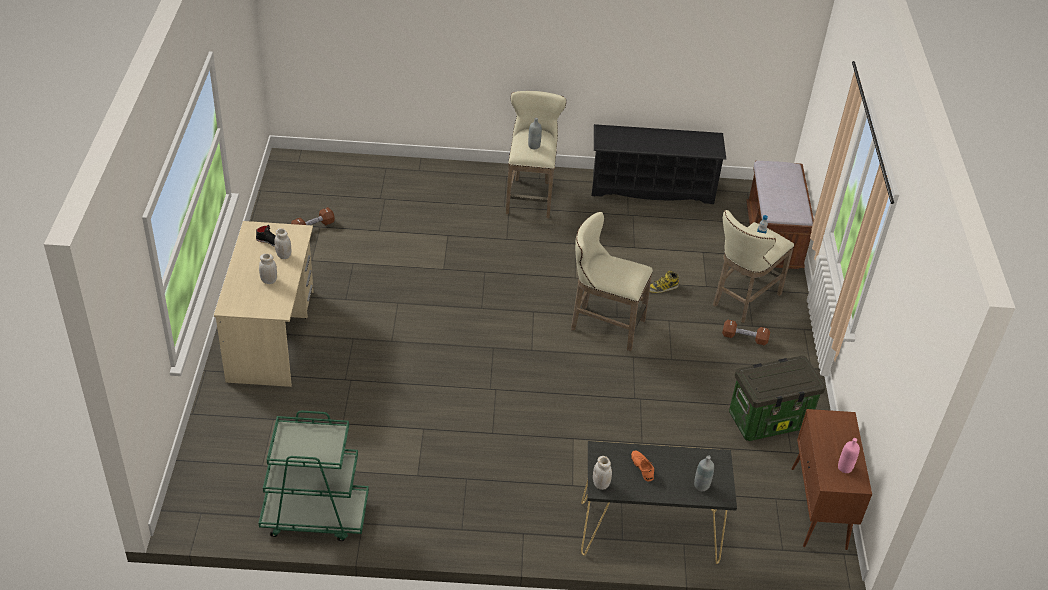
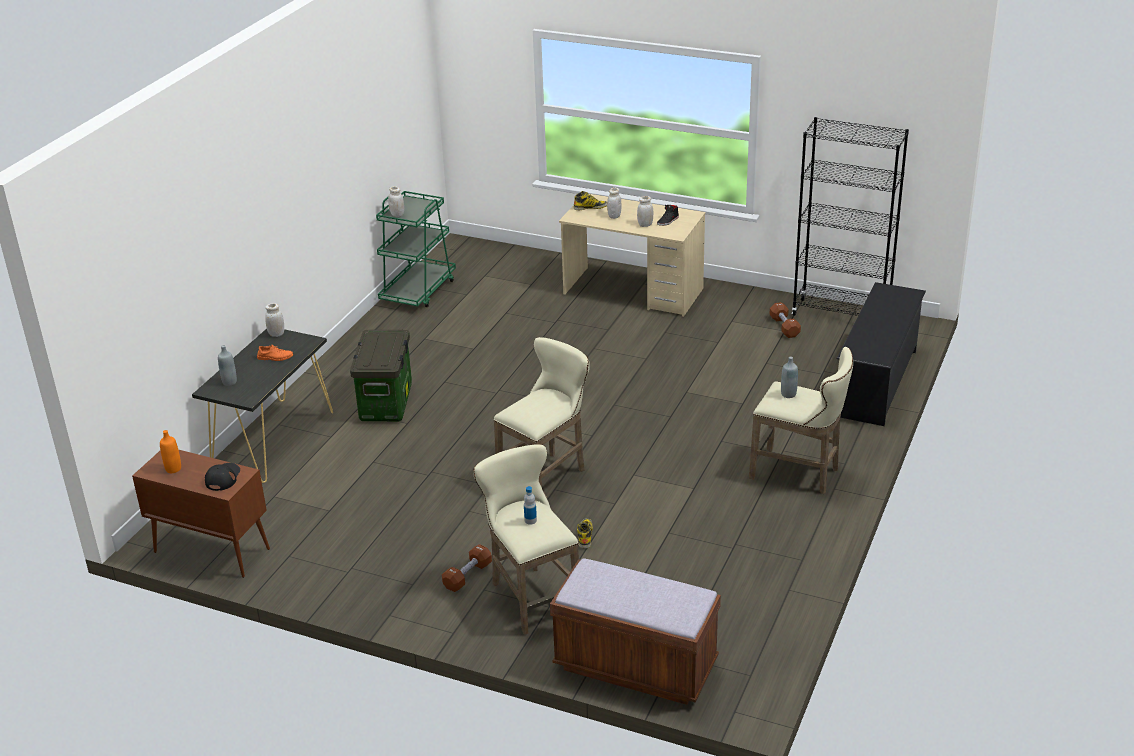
camera: 115 degrees right, 10 degrees down
black shoe rack [591,124,727,204] -> black shoe rack moved to [837,282,926,426]
storage box [729,356,826,441] -> storage box moved to [350,330,412,421]
pink bottle [838,438,860,473] -> orange bottle [160,430,181,473]
none -> black cap [205,463,240,491]
none -> white jar [388,186,404,217]
none -> boot [574,191,607,210]
none -> black bookcase [792,117,909,316]

